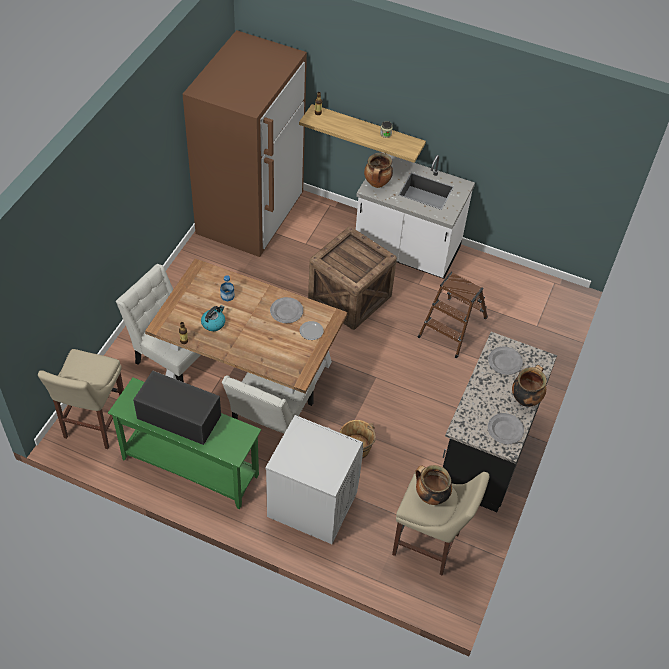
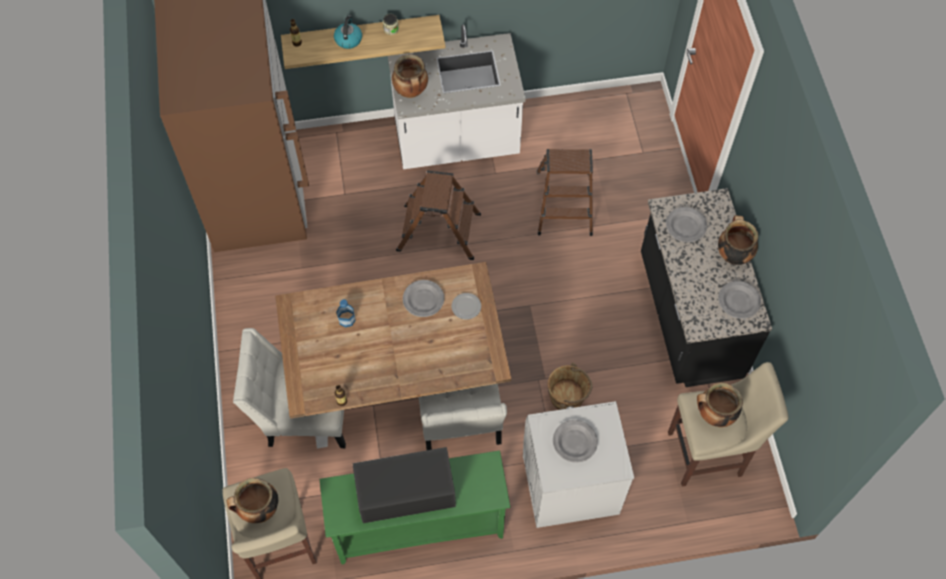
camera: 30 degrees left, 10 degrees up
kettle [201,305,225,331] -> kettle moved to [334,15,362,49]
crate [308,227,397,330] -> brown step ladder [396,171,481,260]
none -> cooking pot [227,478,278,523]
none -> grey plate [553,420,598,463]

